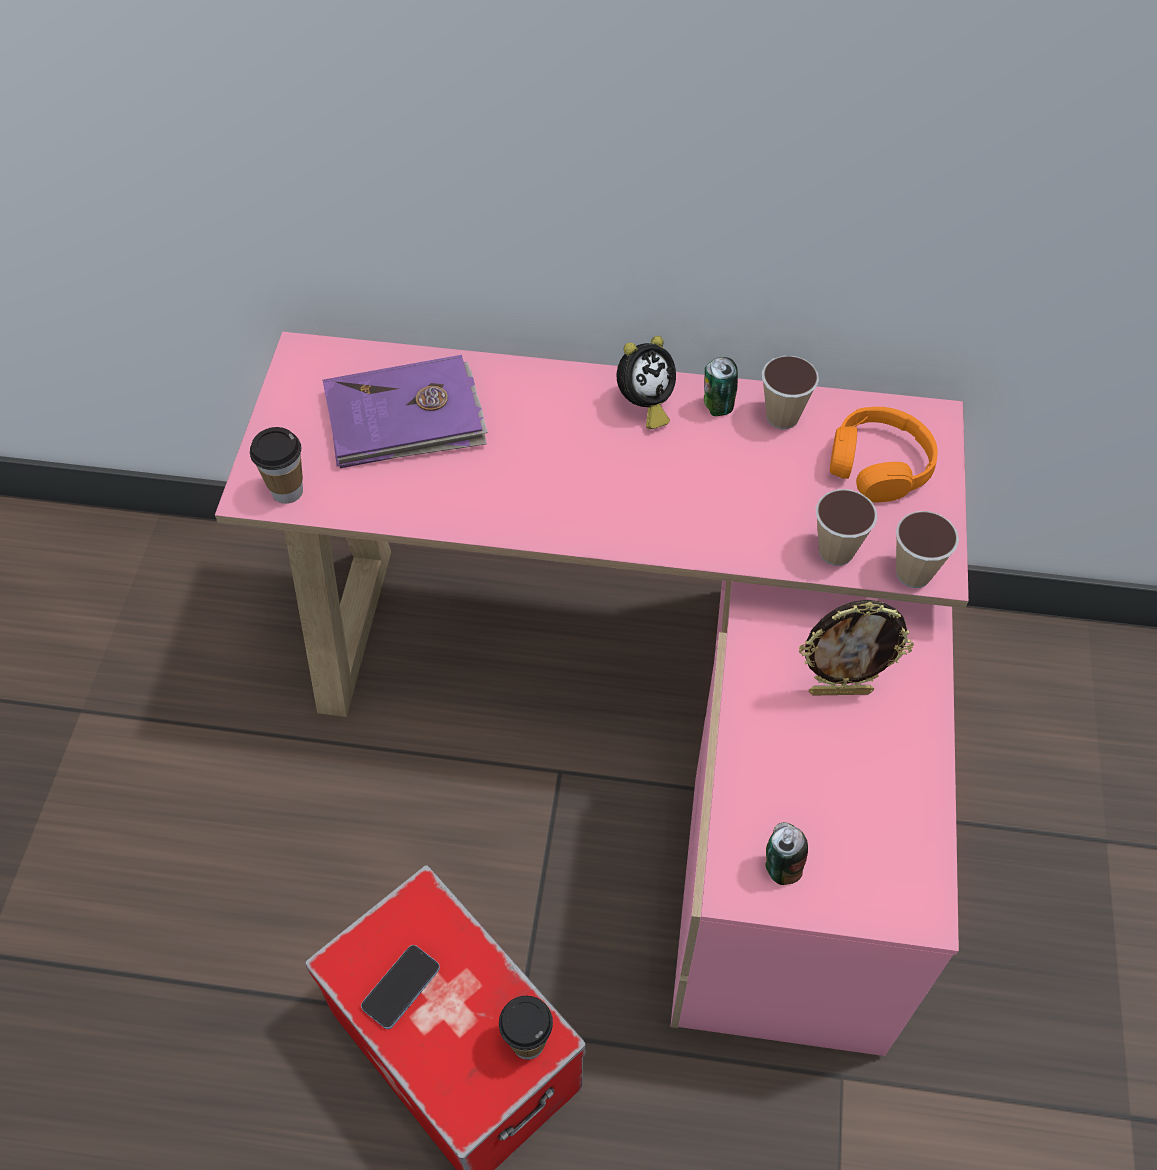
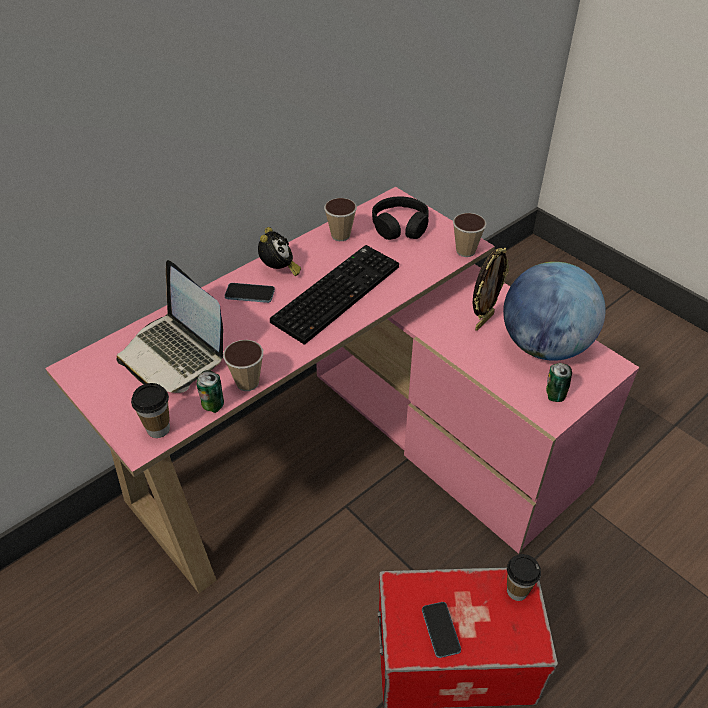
camera: 50 degrees left, 10 degrees down
purple book [323,355,488,468] -> laptop [117,260,223,393]
can [704,357,738,416] -> can moved to [197,370,224,413]
cup [816,489,877,566] -> cup moved to [223,340,263,391]
orange headphones [830,407,937,502] -> black headphones [372,197,429,240]
none -> phone [225,283,275,303]
none -> keyboard [270,245,399,345]
none -> globe [503,262,606,361]

